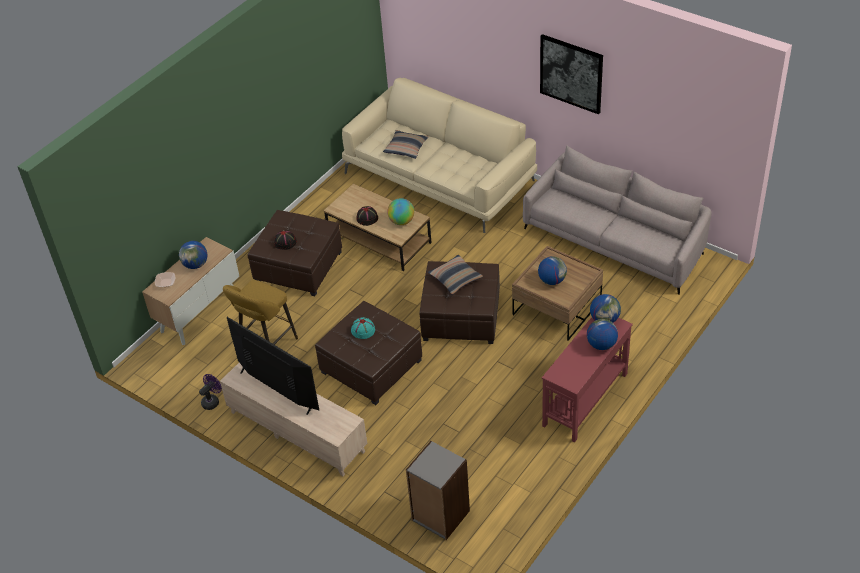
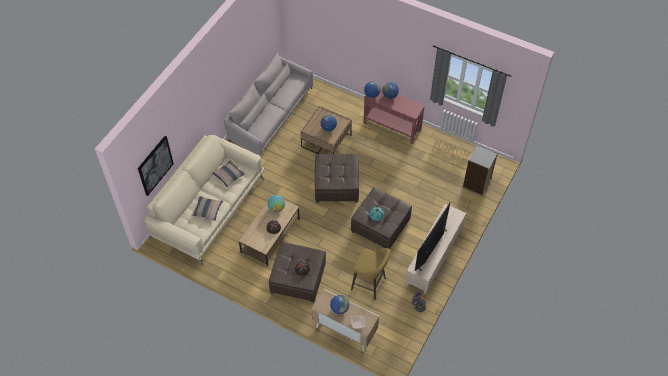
camera: 100 degrees left, 10 degrees up
pillow [428,255,483,295] -> pillow moved to [212,160,246,187]
picture [540,34,603,114] -> picture moved to [138,136,174,196]

